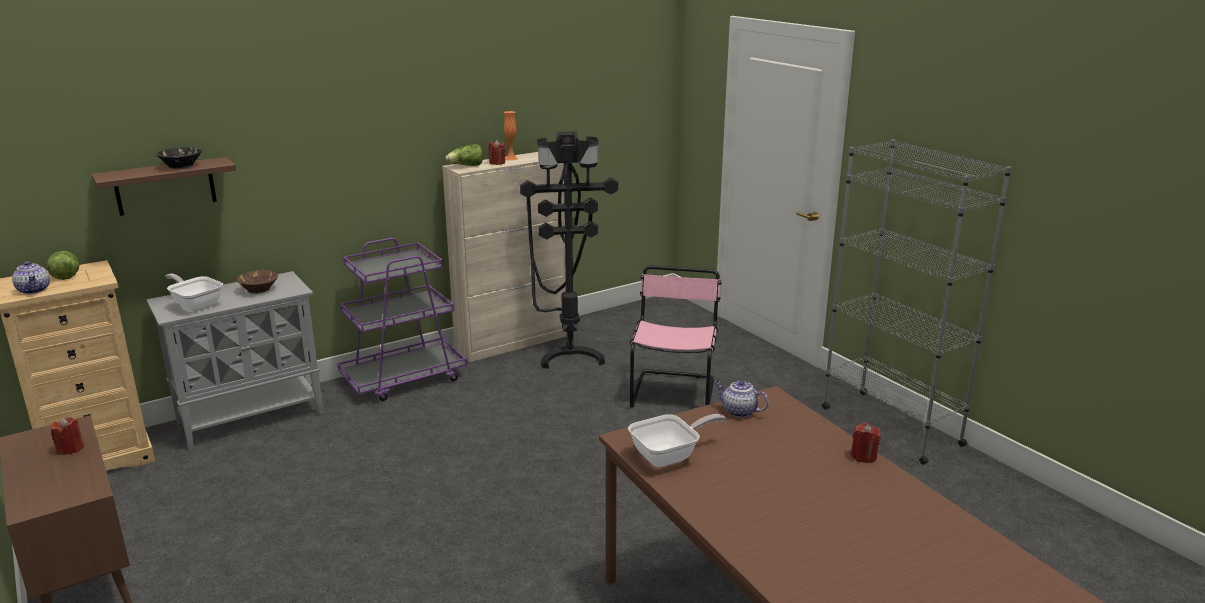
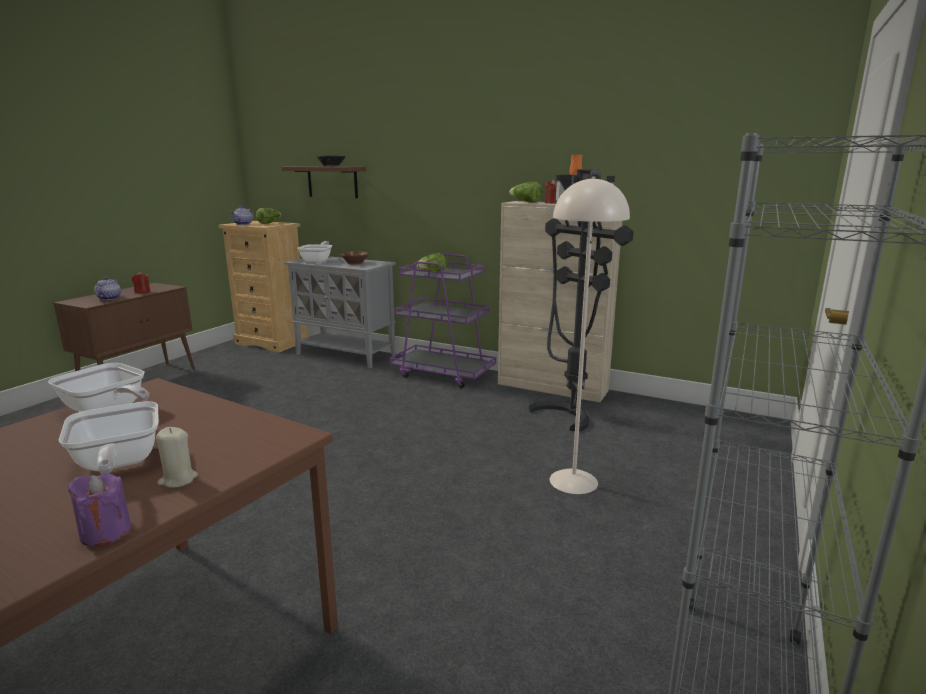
camera: 60 degrees right, 5 degrees down
pink chair [630,265,722,408] -> beige floor lamp [550,176,630,494]
teapot [715,380,769,418] -> teapot moved to [94,277,121,300]
red candle [851,422,881,463] -> purple candle [68,473,131,546]
none -> frying pan [59,401,159,474]
none -> beige candle [156,427,198,488]
none -> lettuce [416,253,446,271]

